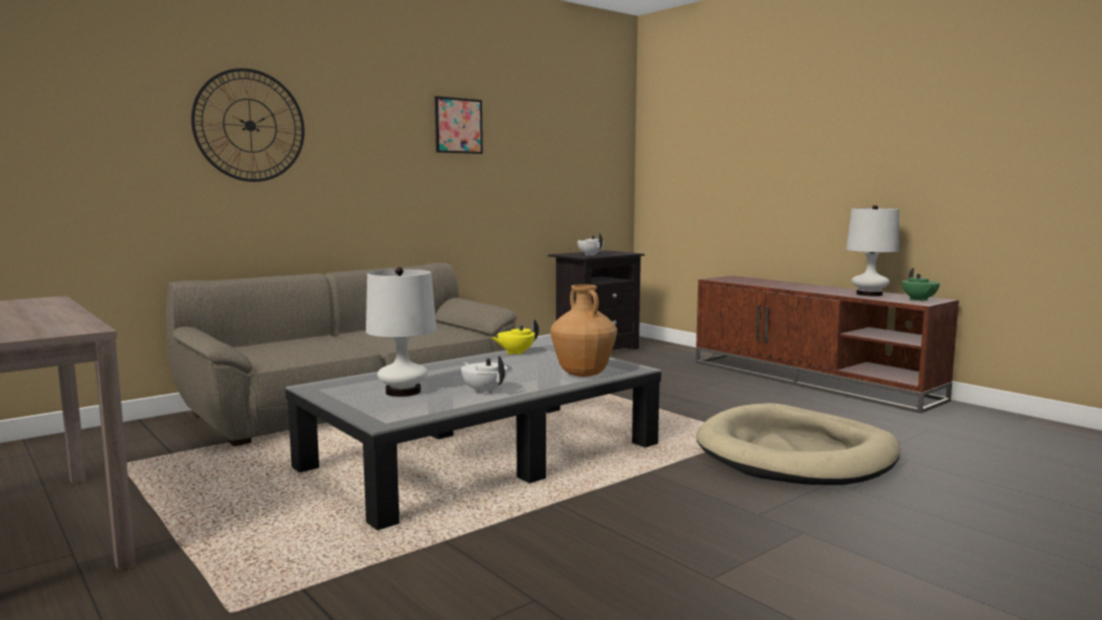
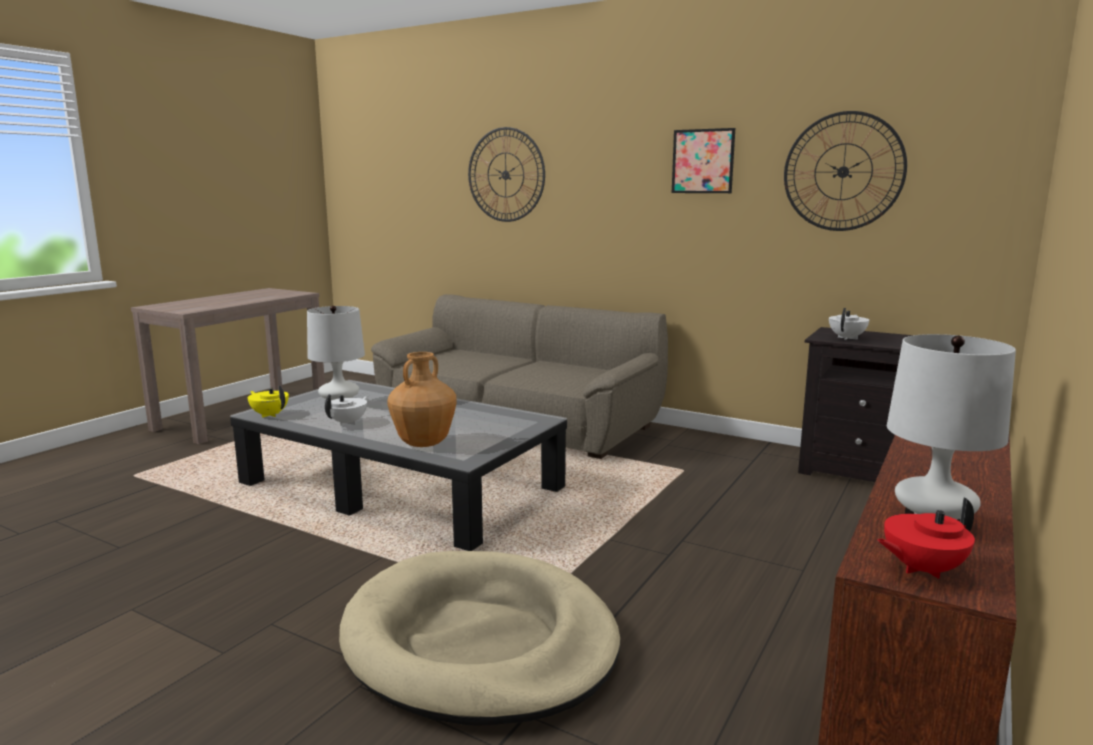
camera: 70 degrees right, 5 degrees up
yellow teapot [491,319,539,355] -> yellow teapot moved to [248,386,289,418]
green teapot [902,268,940,302] -> red teapot [877,498,975,579]
none -> wall clock [784,111,907,231]

